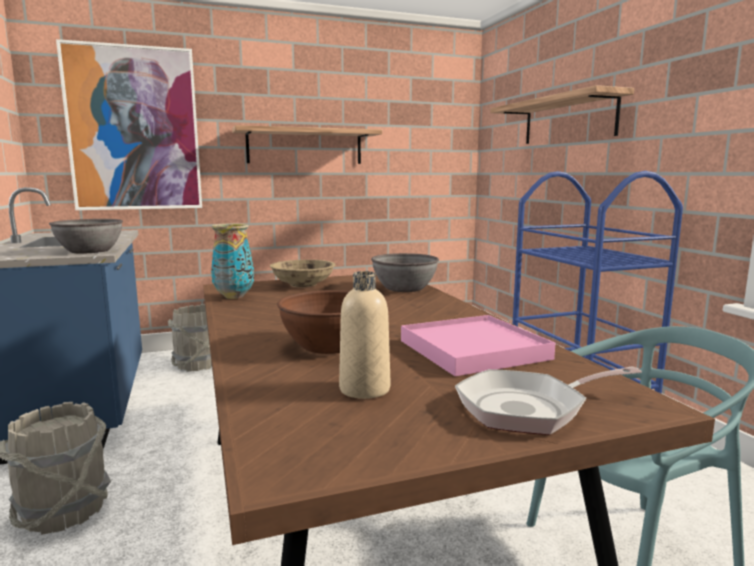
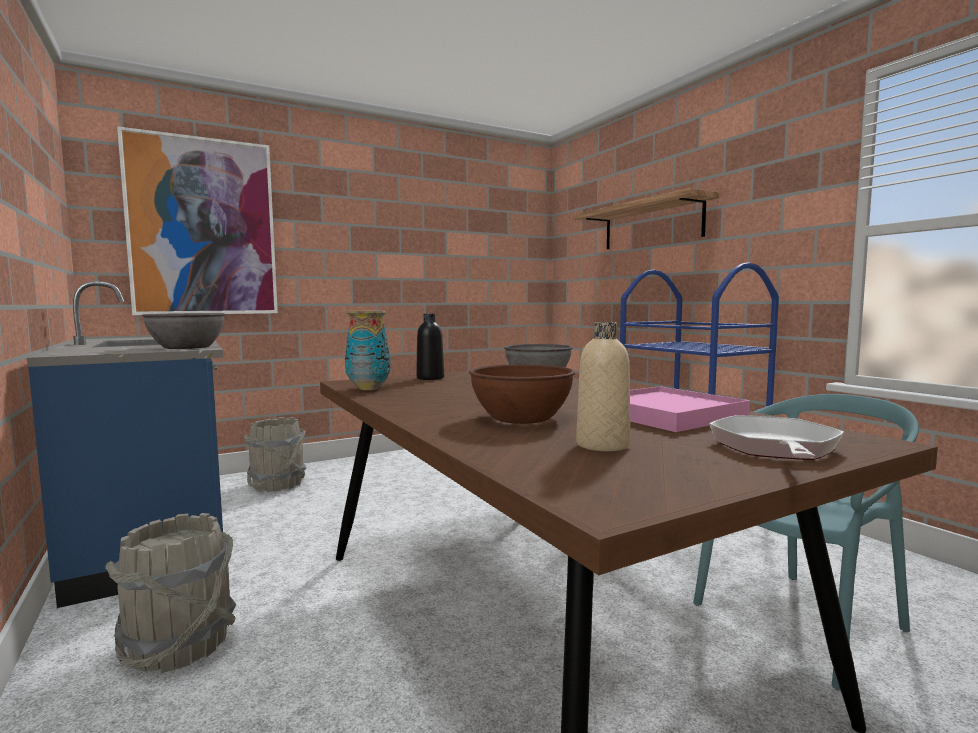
camera: 10 degrees left, 5 degrees down
shelf [232,125,382,164] -> none
beige bowl [270,260,336,287] -> black bottle [416,314,444,380]
frying pan [455,366,642,435] -> frying pan turned 135 degrees clockwise [709,415,844,460]

